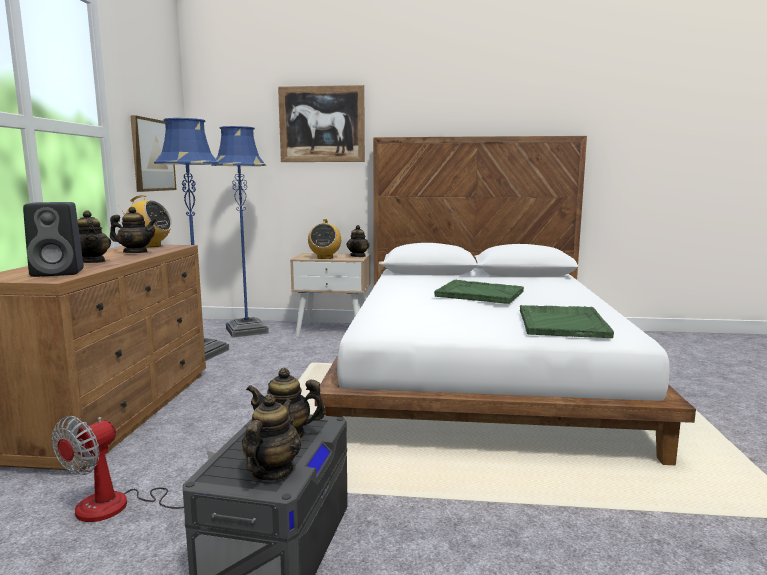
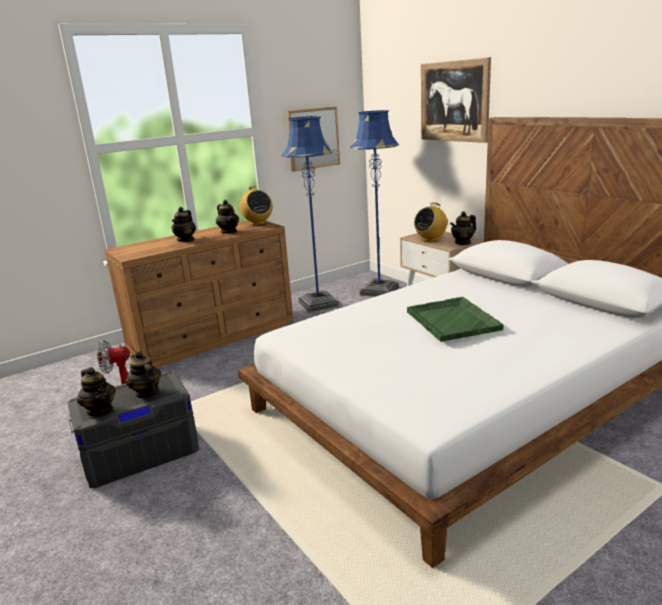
camera: 50 degrees right, 10 degrees up
black speaker [23,202,84,277] -> none
teapot [242,394,302,481] -> teapot turned 75 degrees clockwise [77,367,115,416]
green tray [520,305,614,338] -> none

